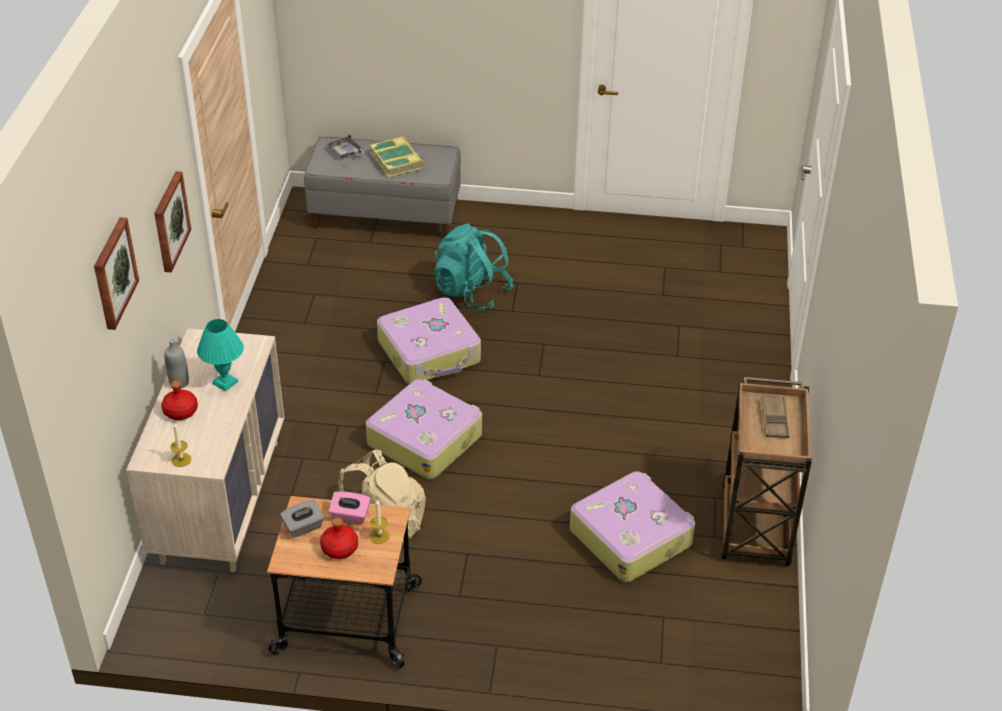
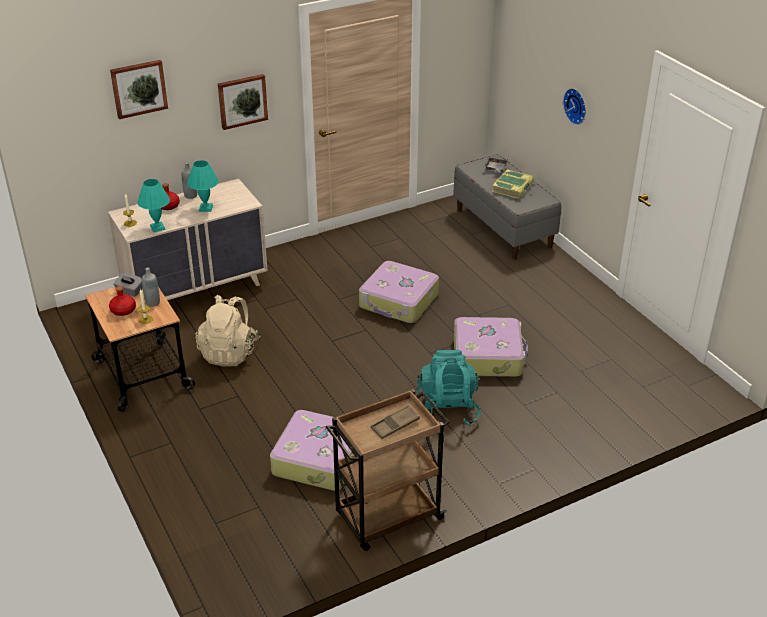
camera: 55 degrees right, 5 degrees down
pink tissue box [329,491,371,524] -> grey bottle [142,267,160,307]
suitcase [366,379,482,479] -> suitcase moved to [454,317,528,377]
turquoise backpack [434,224,513,310] -> turquoise backpack moved to [417,350,481,426]
none -> turquoise table lamp [138,179,170,232]
none -> wall clock [563,88,586,125]

